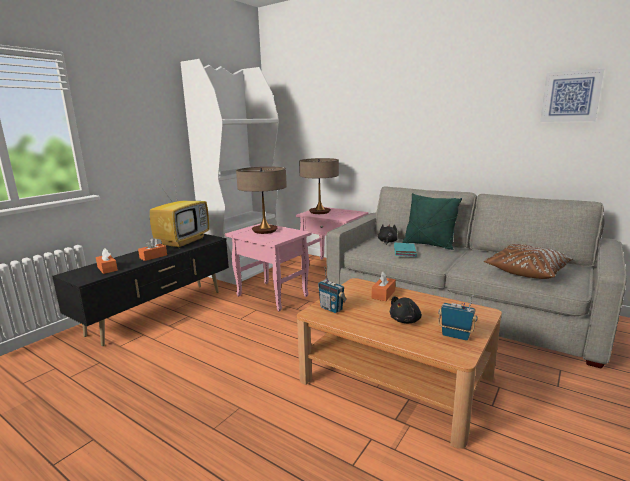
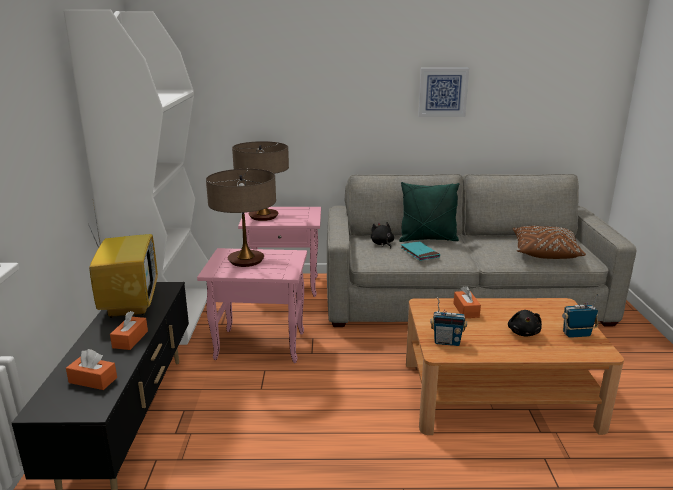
camera: 35 degrees left, 5 degrees up
picture [540,69,604,122] -> picture moved to [418,68,469,117]

